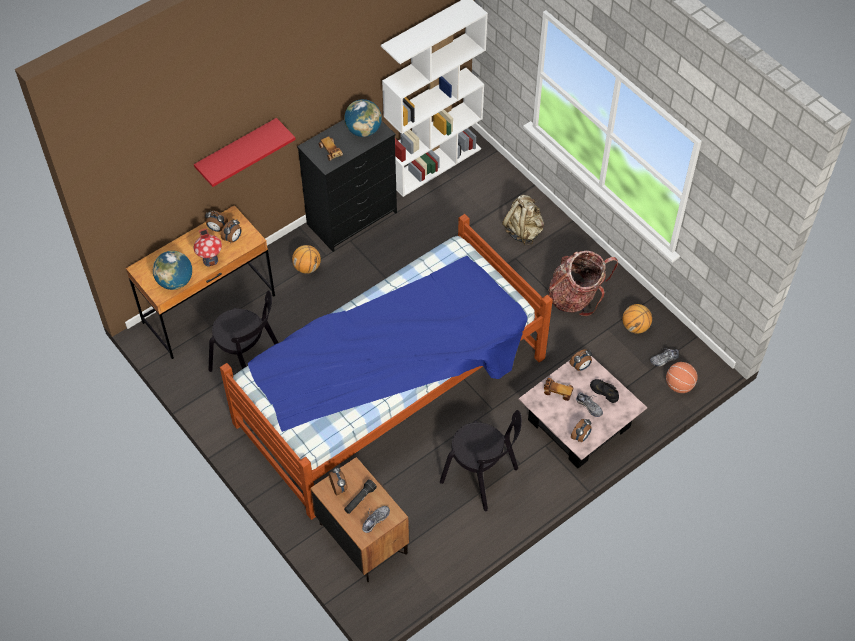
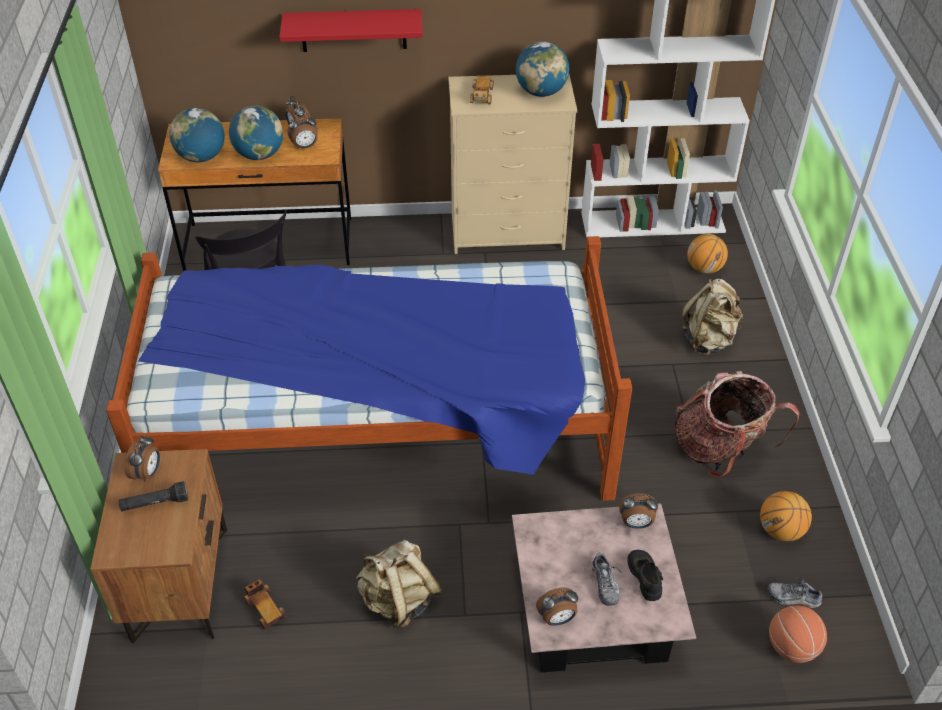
camera: 35 degrees right, 10 degrees down
toy house [194,228,222,267] -> globe [229,106,283,160]
basketball [292,245,321,274] -> basketball moved to [687,234,728,274]
black dresser [297,120,397,252] -> beige dresser [448,75,577,254]
shoe [362,506,390,533] -> none
black chair [440,410,522,511] -> beige backpack [356,539,442,629]
toy car [544,378,573,401] -> toy car moved to [244,579,287,630]

